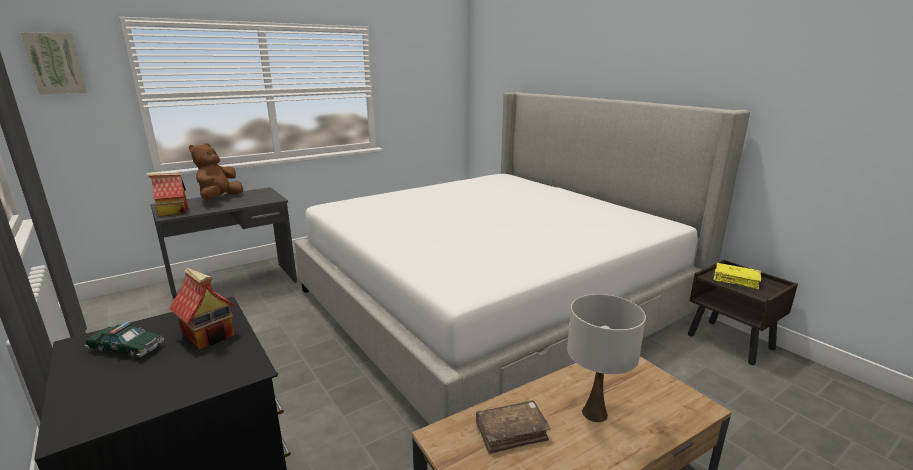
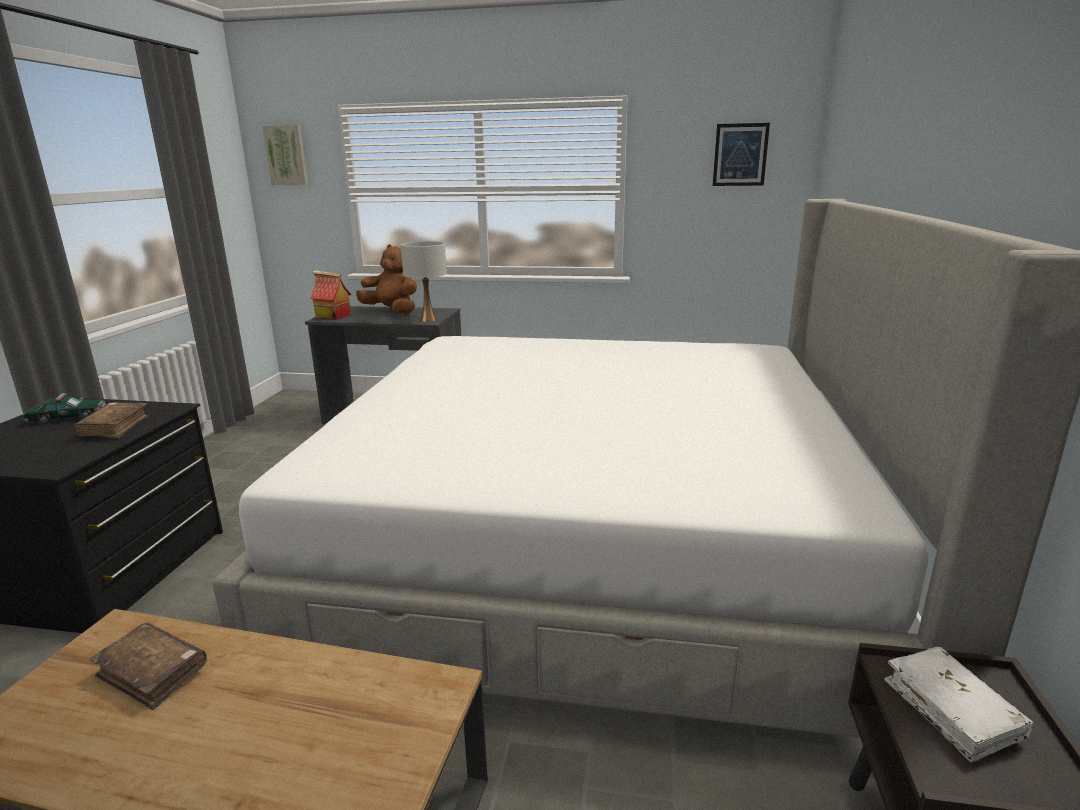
camera: 45 degrees right, 0 degrees up
toy car [85,322,164,359] -> toy car turned 75 degrees counterclockwise [24,393,106,424]
toy house [169,267,235,349] -> brown book [73,402,149,438]
brown plush toy [189,143,243,200] -> brown plush toy turned 60 degrees clockwise [356,244,417,314]
white table lamp [567,294,646,422] -> white table lamp moved to [401,241,447,322]
yellow book [714,263,761,289] -> white book [884,647,1034,763]
none -> picture [713,123,770,186]

